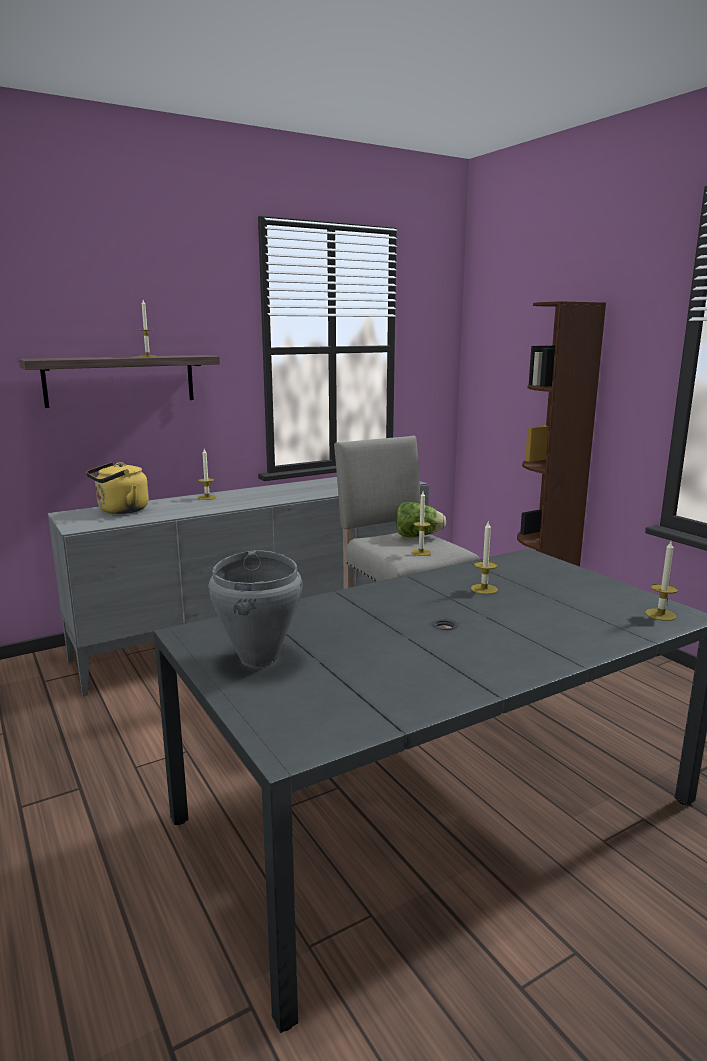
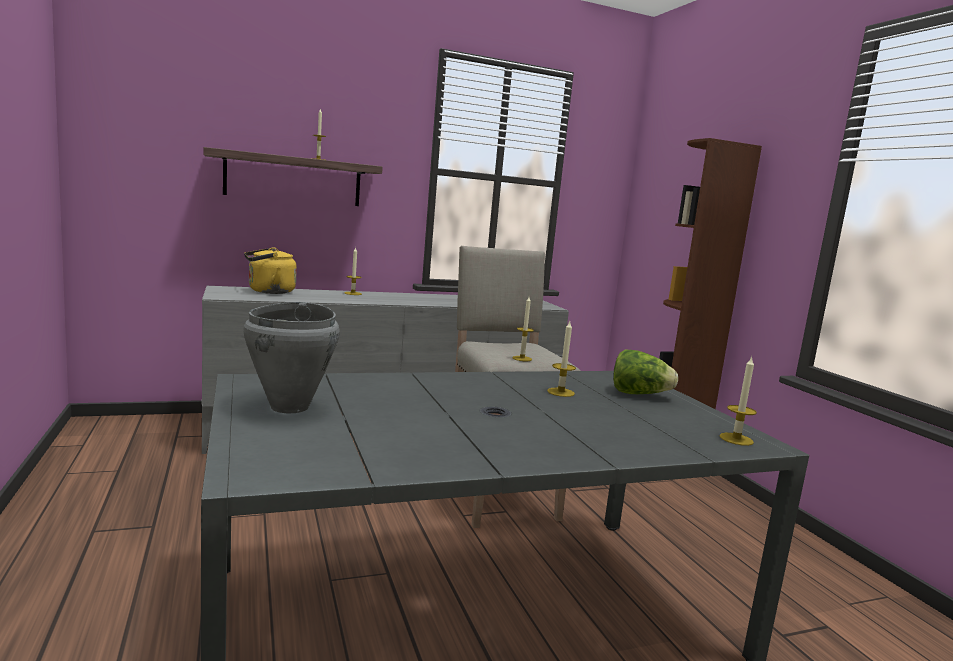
camera: 10 degrees right, 5 degrees down
lettuce [396,502,446,537] -> lettuce moved to [613,350,678,394]

